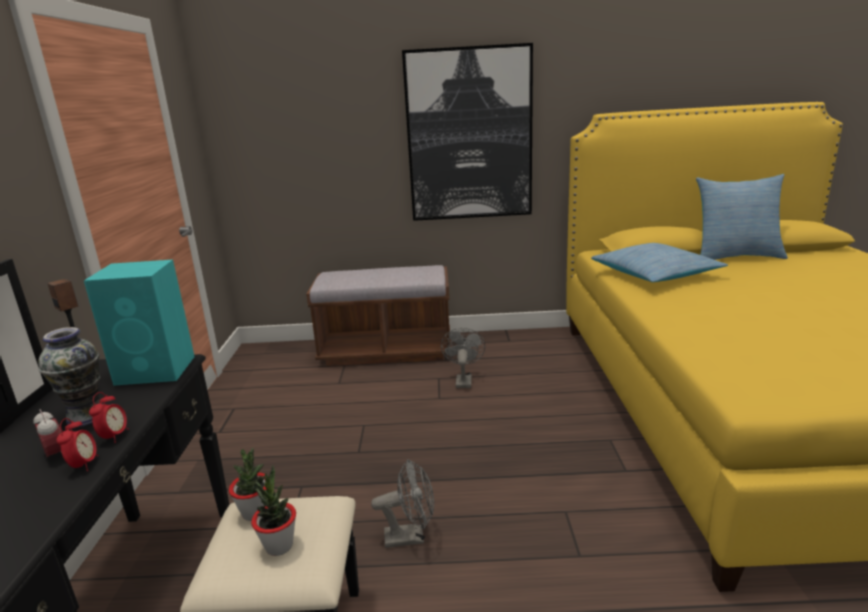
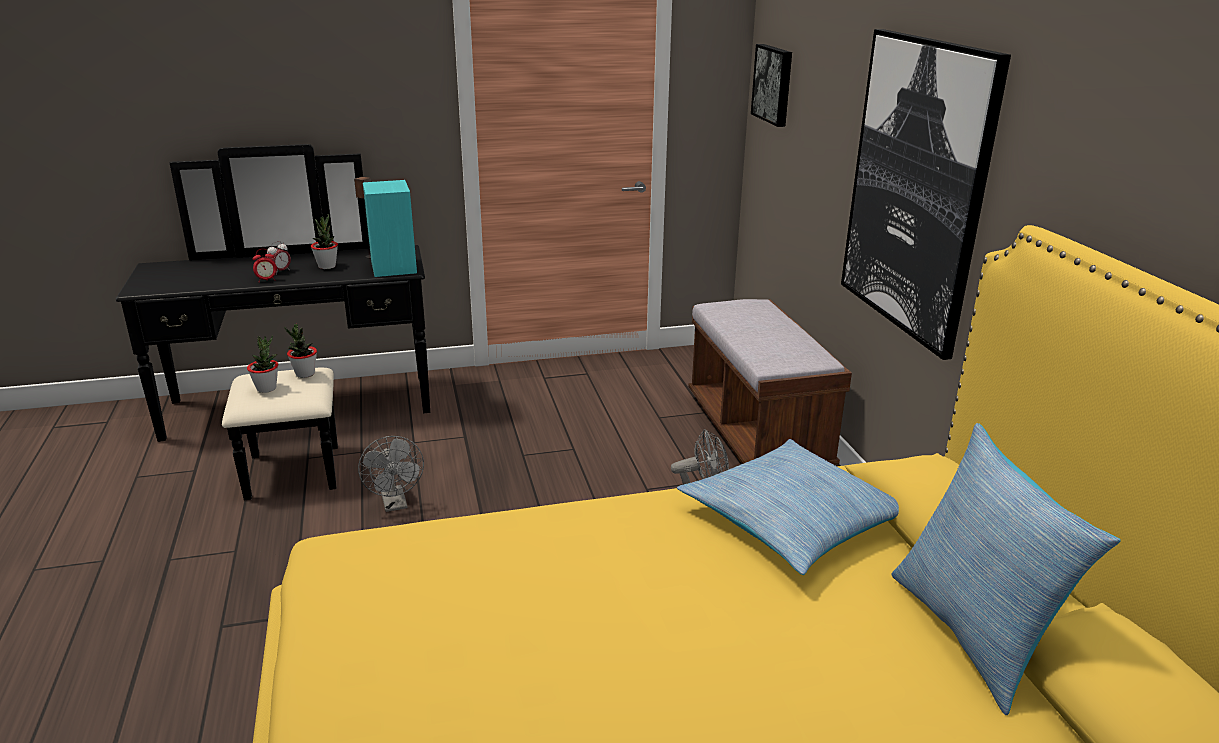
camera: 75 degrees right, 5 degrees up
vase [38,327,103,427] -> potted plant [311,214,338,269]
alarm clock [89,392,129,443] -> none
none -> picture [751,44,792,127]

